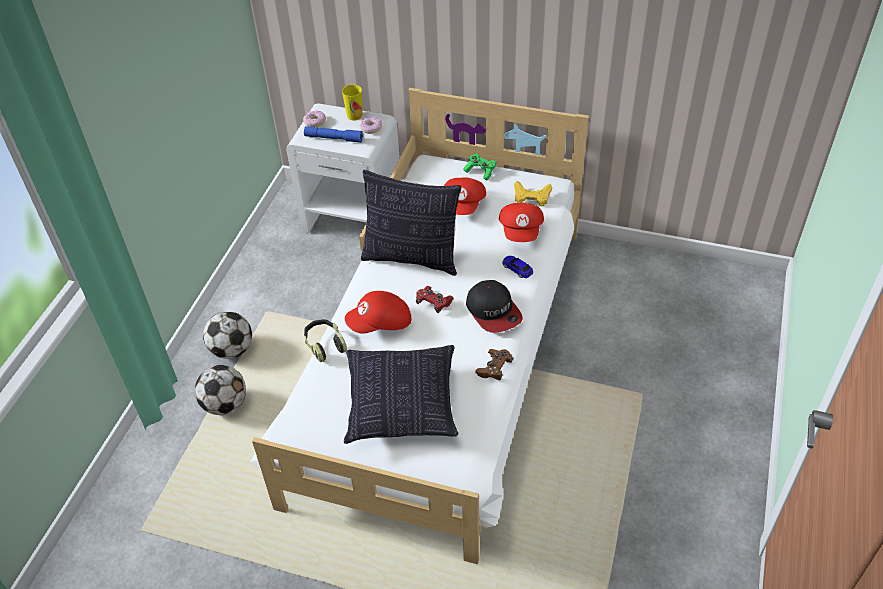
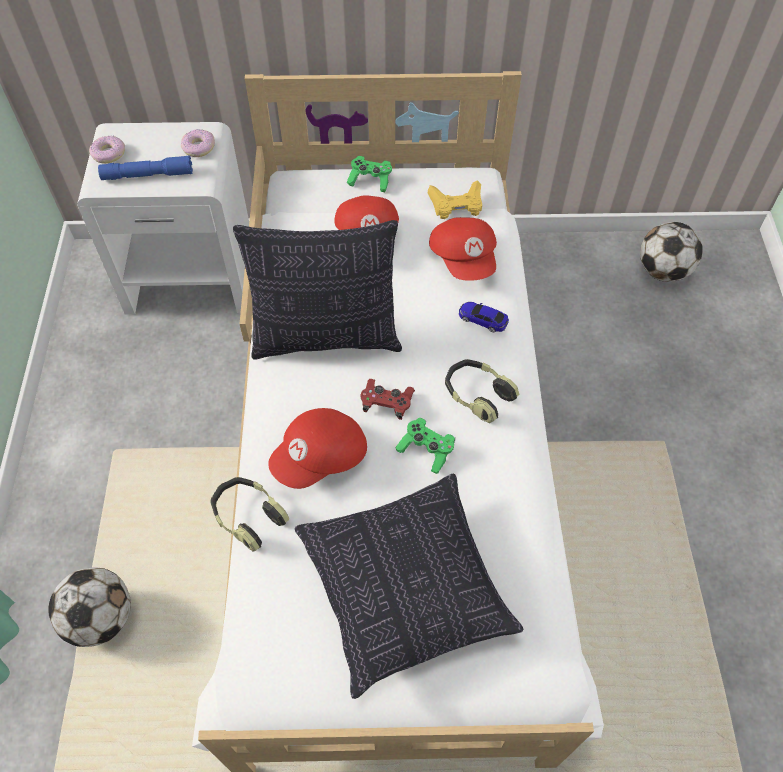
camera: 20 degrees left, 10 degrees up
football [203,311,252,359] -> football moved to [640,222,703,282]
cup [342,85,363,121] -> none
cap [466,280,523,333] -> headphones [445,359,519,423]
brown game controller [475,349,514,381] -> none
none -> green game controller [395,418,455,474]

